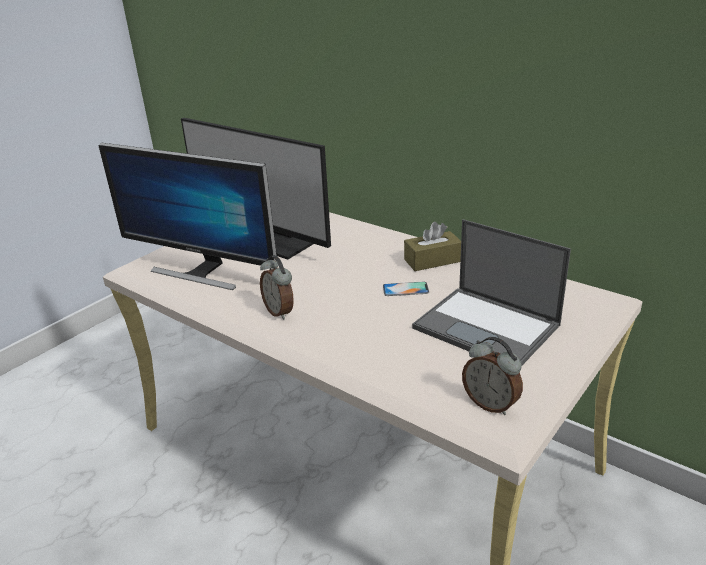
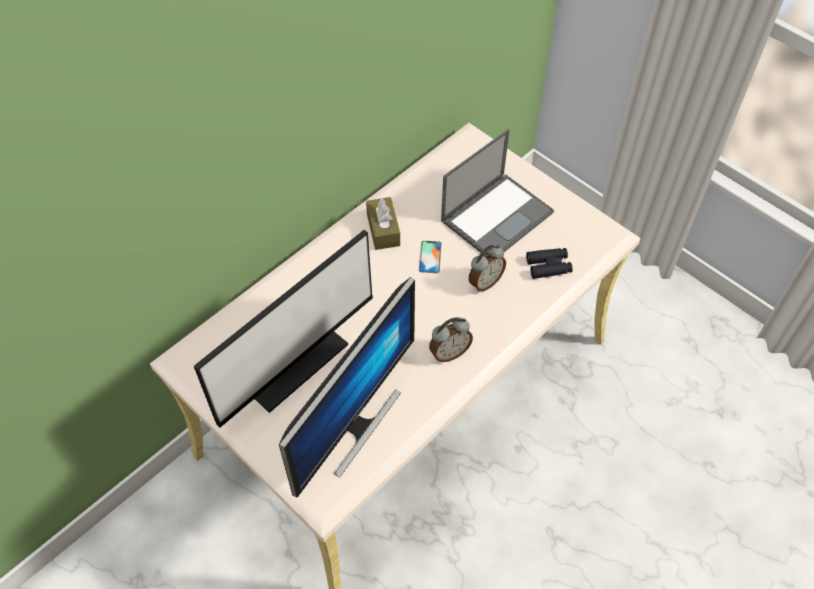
camera: 85 degrees left, 25 degrees up
alarm clock [462,337,523,415] -> alarm clock moved to [469,245,506,292]
none -> black binoculars [526,248,573,279]

